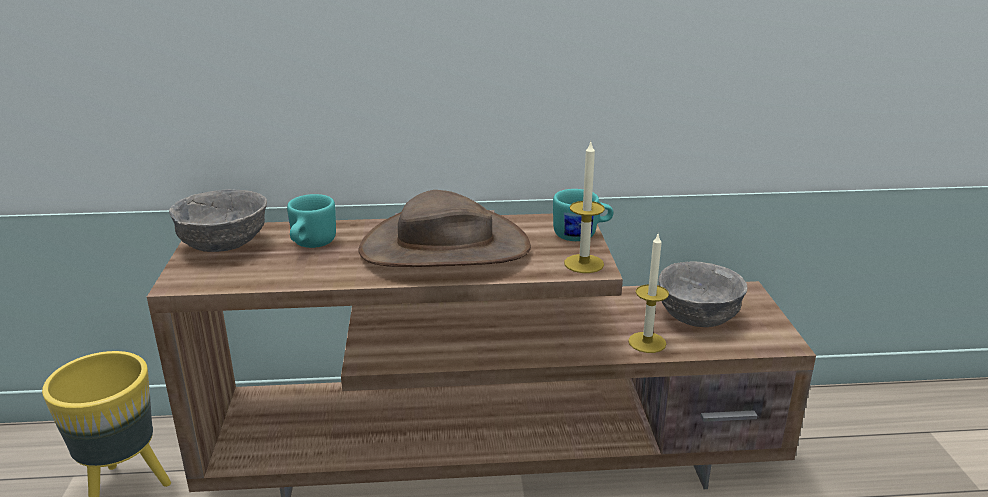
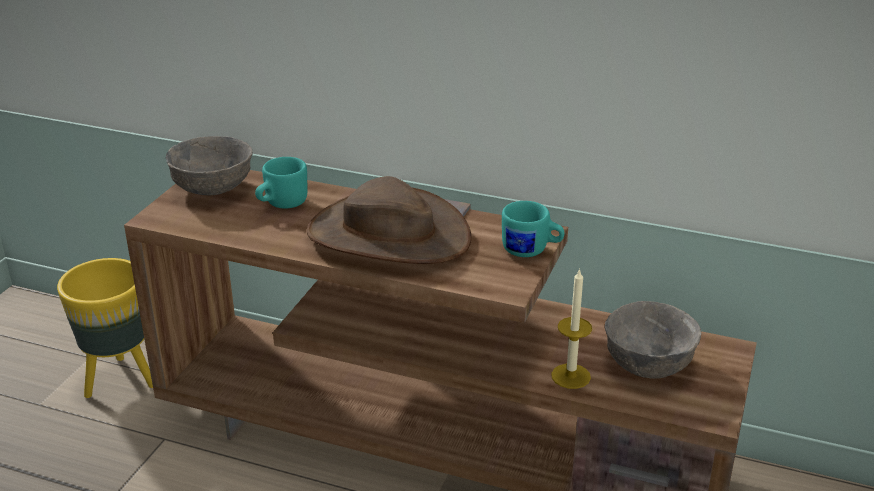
camera: 25 degrees right, 5 degrees up
candle [564,142,605,273] -> none

